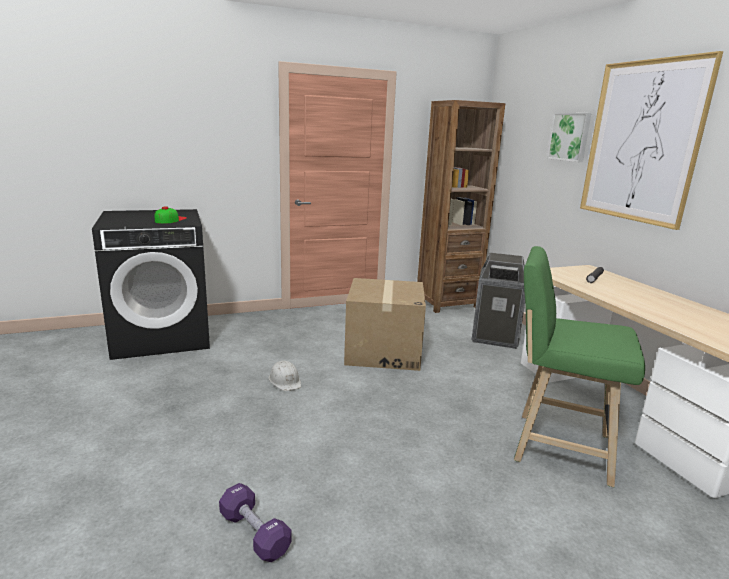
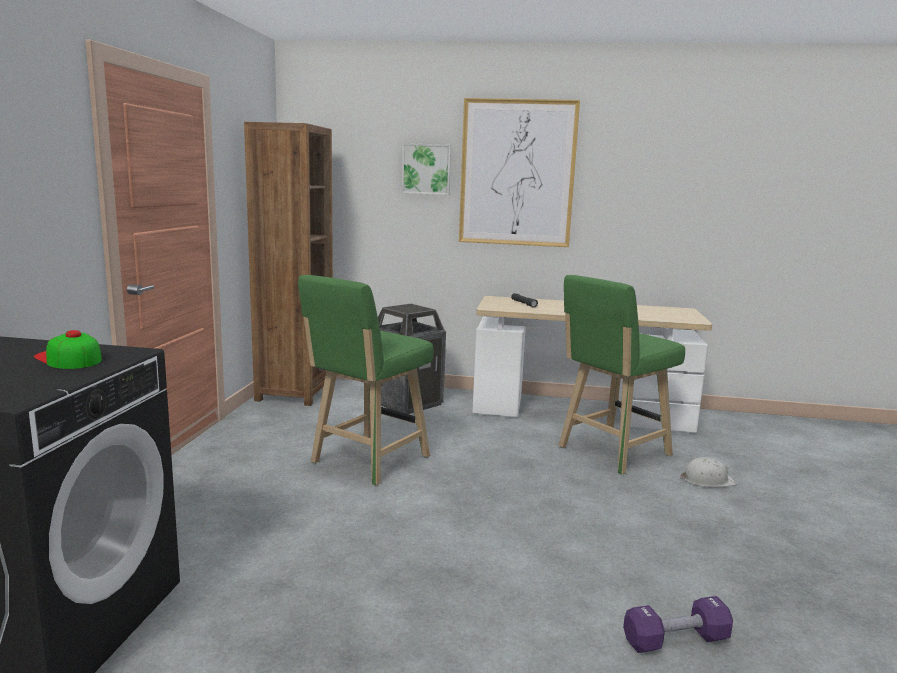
camera: 60 degrees left, 5 degrees down
white hard hat [269,361,301,391] -> white hard hat moved to [681,457,737,487]
cardboard box [344,278,426,371] -> green stool [298,275,434,486]

